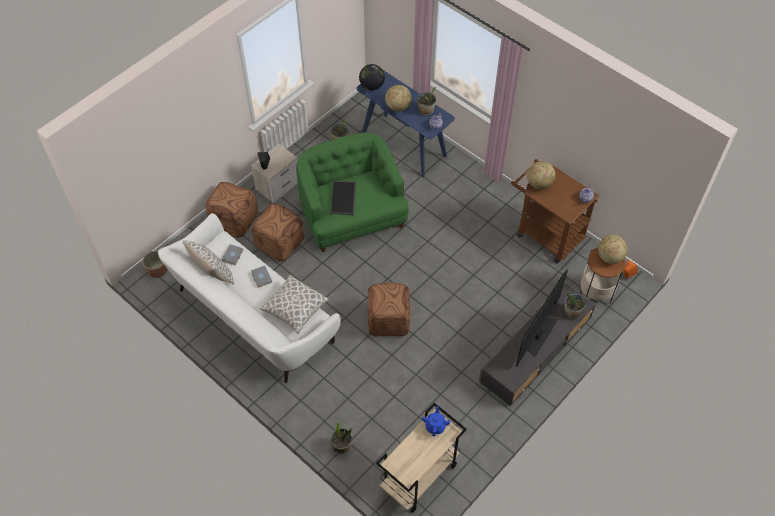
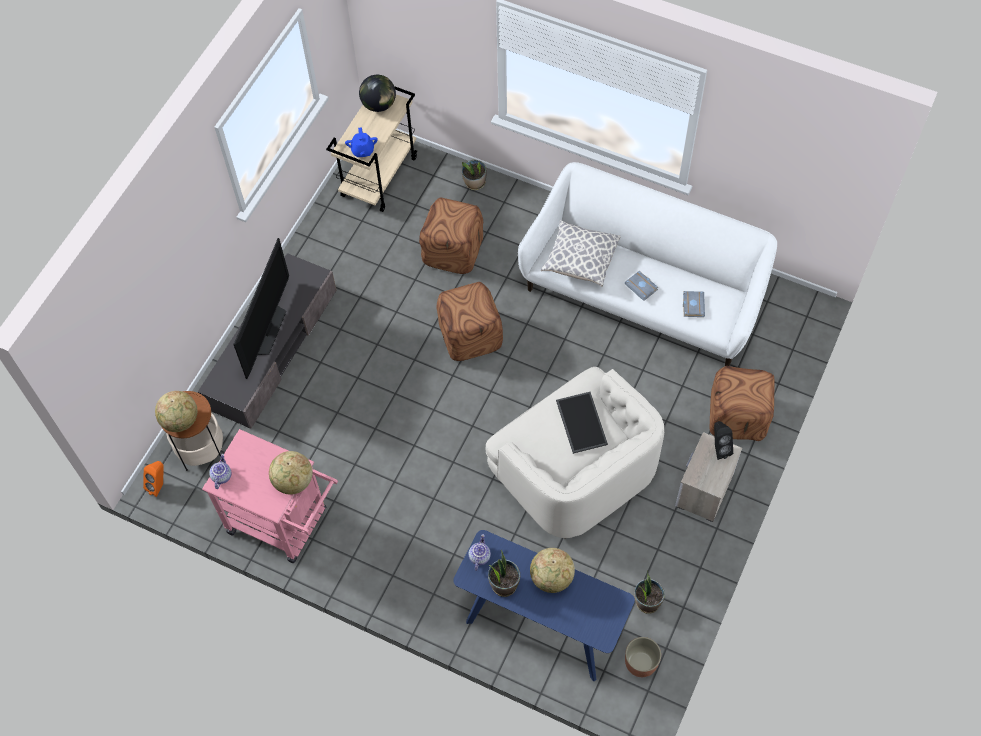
camera: 165 degrees right, 5 degrees up
planter [143,251,167,278] -> planter moved to [625,637,661,677]
pillow [182,240,234,284] -> none
brown ottoman [252,204,304,261] -> brown ottoman moved to [419,198,483,274]
green armchair [296,132,409,252] -> white armchair [486,367,664,538]
globe [359,64,385,90] -> globe moved to [359,75,396,112]
brown cart [511,159,599,263] -> pink cart [202,429,338,563]
potted plant [564,293,586,318] -> none

